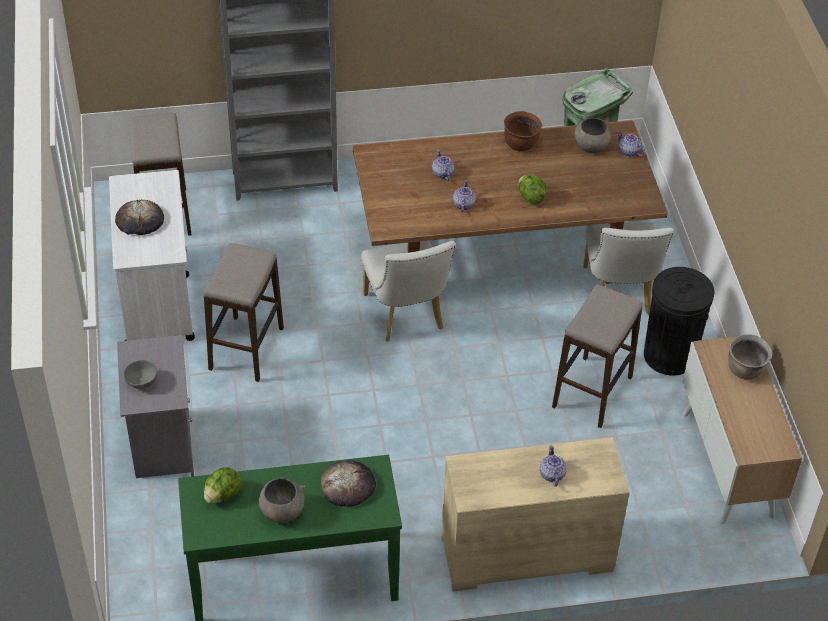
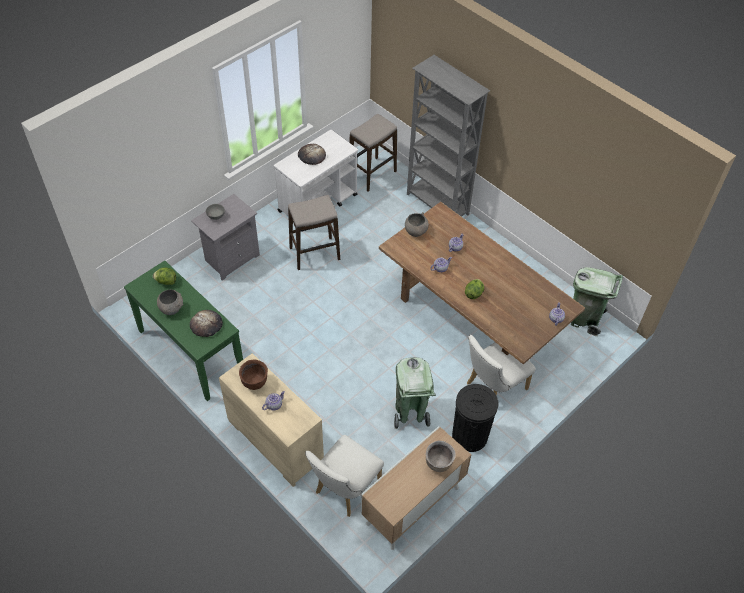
camera: 55 degrees right, 5 degrees up
white chair [361,241,455,342] -> white chair moved to [305,435,384,517]
brown cooking pot [504,111,542,151] -> brown cooking pot moved to [239,359,268,390]
stool [552,284,643,428] -> green trash can [394,357,436,429]
grey bowl [575,115,611,154] -> grey bowl moved to [405,212,429,237]

